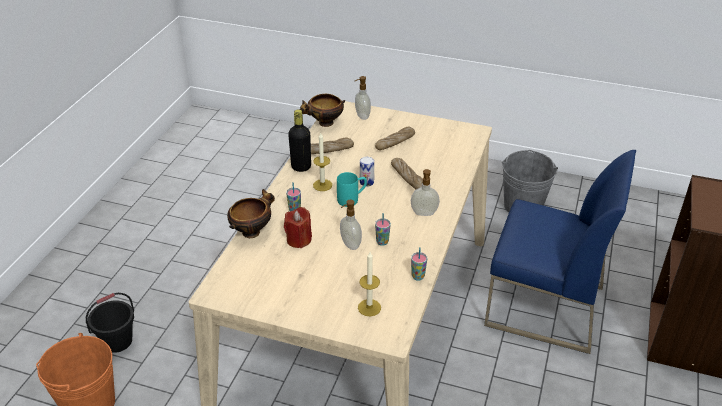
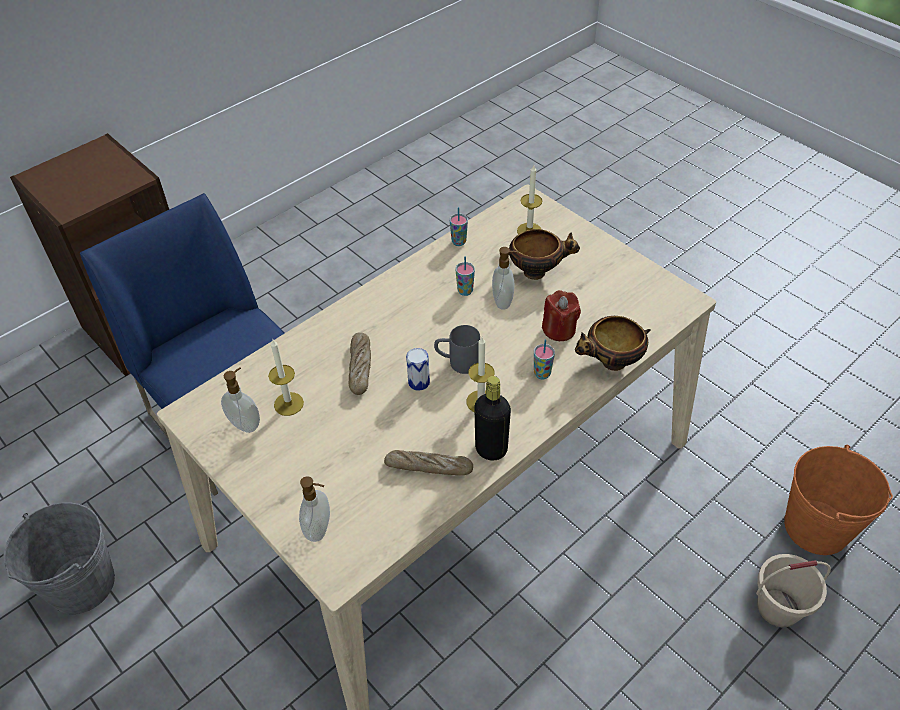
camera: 150 degrees left, 10 degrees up
black bucket [86,293,134,353] -> beige bucket [756,554,831,627]
bowl [300,94,345,127] -> bowl moved to [509,229,580,280]
turquoise mug [337,172,367,207] -> grey mug [434,325,480,374]
bread [375,127,415,150] -> none
soap dispenser [411,169,440,216] -> soap dispenser moved to [221,367,260,433]
none -> candle [268,340,304,416]

